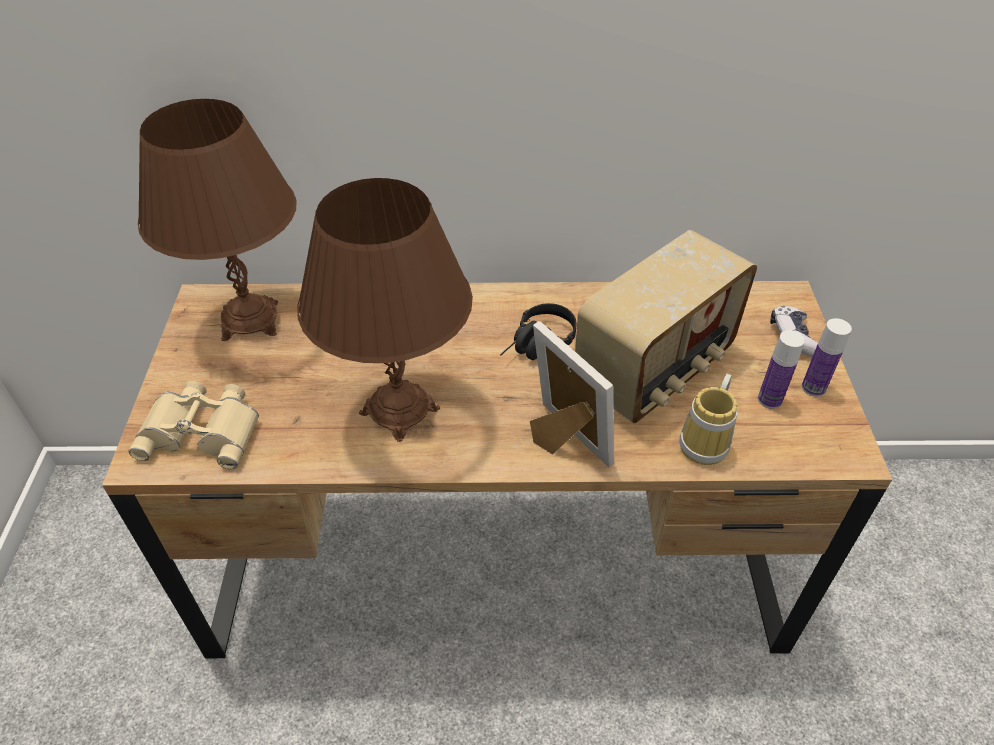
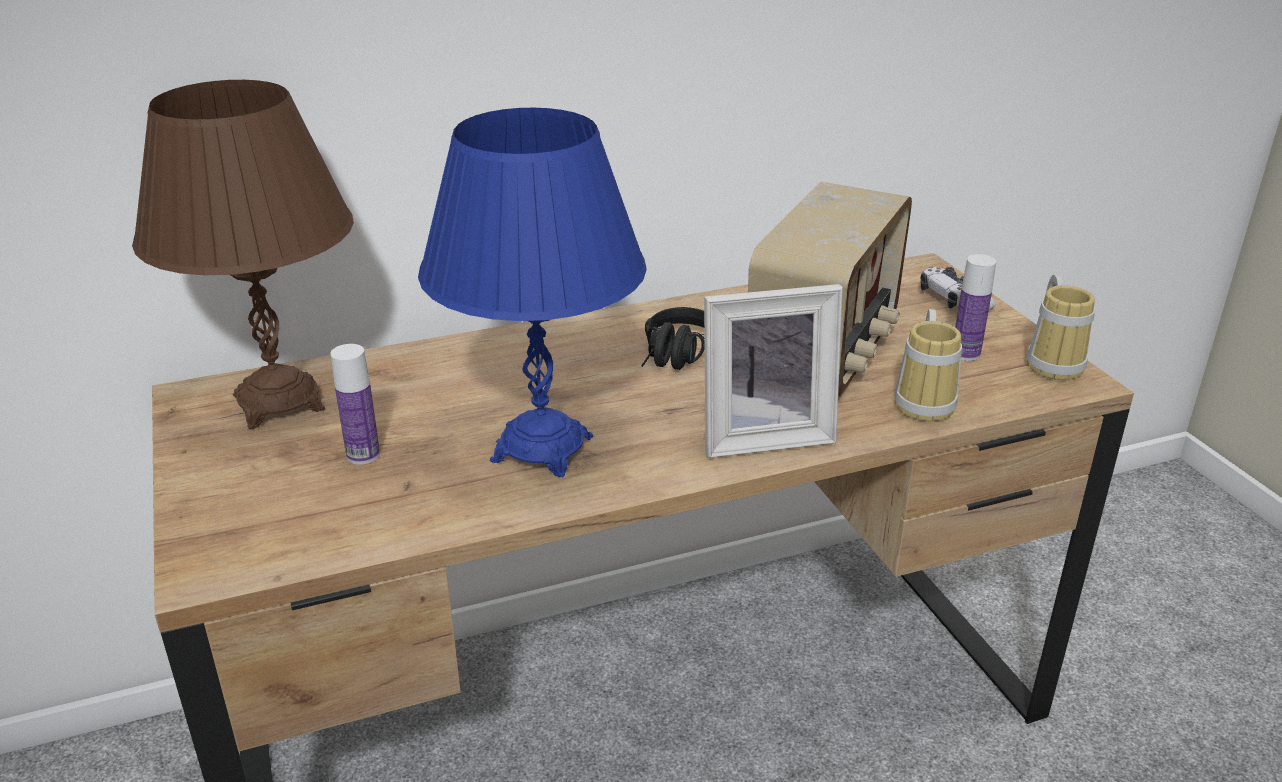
camera: 20 degrees left, 15 degrees down
beige binoculars [128,381,259,469] -> none
brown table lamp [297,178,473,442] -> blue table lamp [418,108,647,477]
picture frame [530,321,614,467] -> picture frame turned 135 degrees clockwise [704,284,843,458]
bottle [802,318,852,397] -> bottle moved to [330,344,380,465]
none -> mug [1026,275,1095,380]

